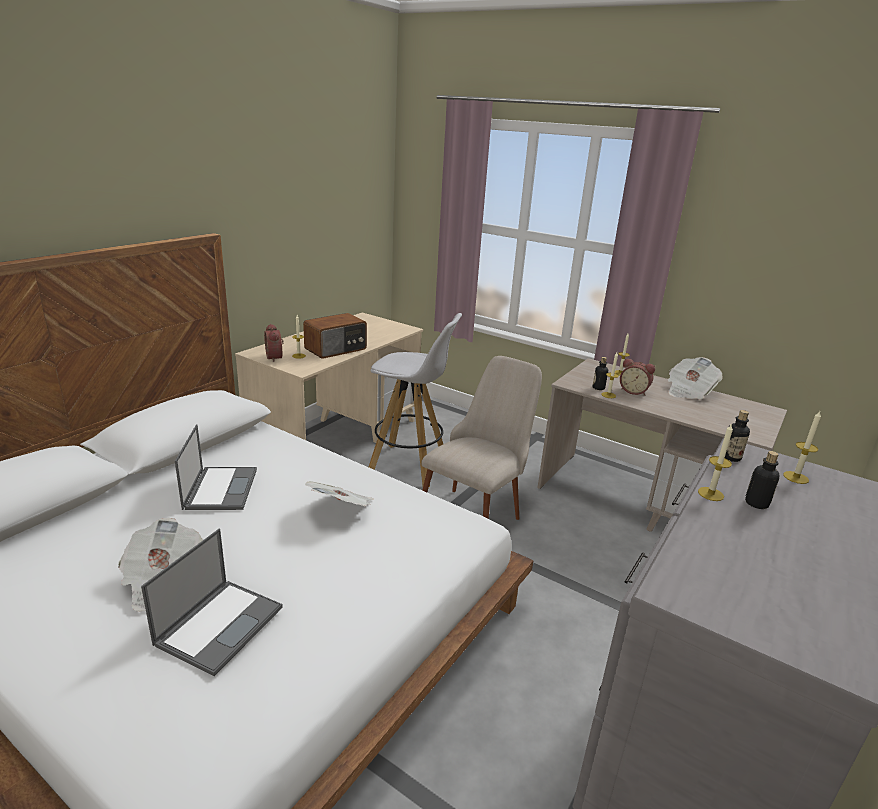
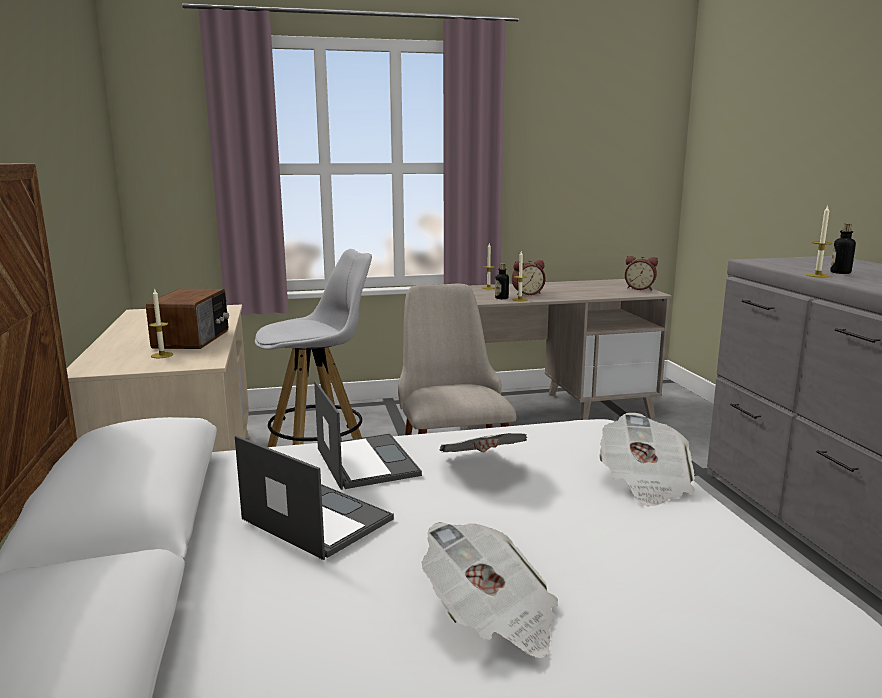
camera: 45 degrees left, 10 degrees down
laptop [141,529,283,676] -> laptop moved to [314,380,422,490]
alarm clock [264,324,284,362] -> alarm clock moved to [625,256,658,290]
newspaper [667,357,723,400] -> newspaper moved to [599,413,695,506]
bottle [725,410,750,462] -> none
candle [783,411,821,484] -> none

